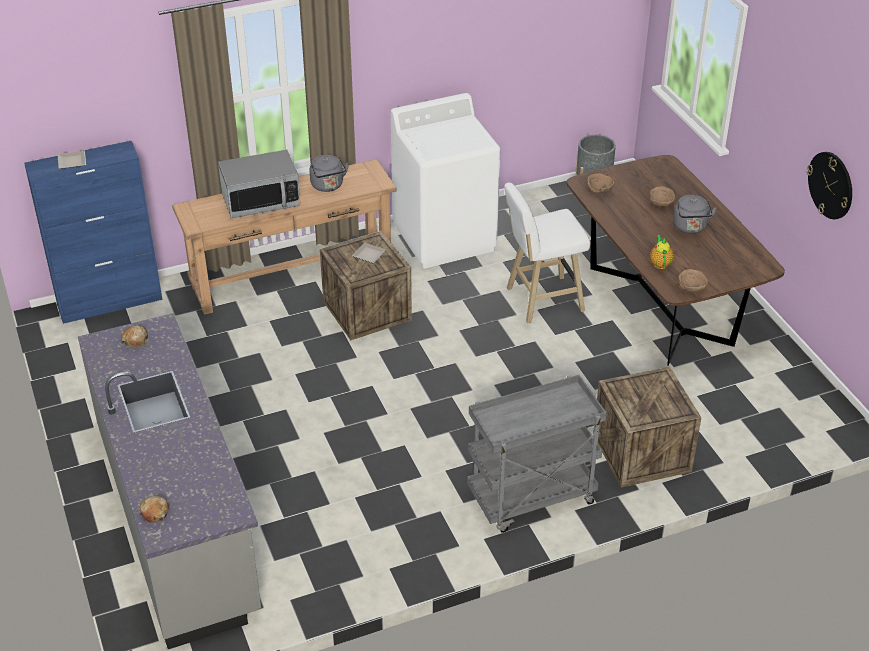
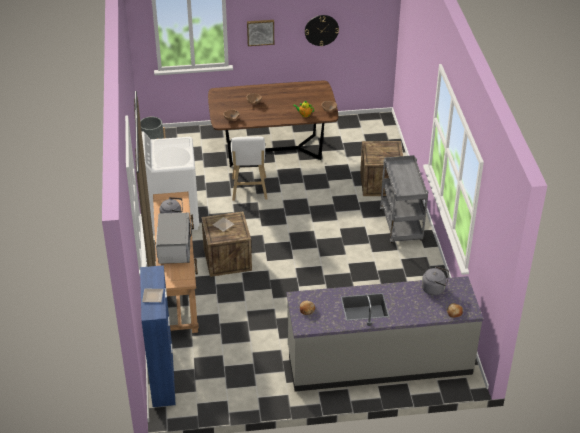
camera: 75 degrees left, 0 degrees up
grey kettle [673,195,717,234] -> grey kettle moved to [422,266,449,295]
none -> picture [247,20,274,46]

